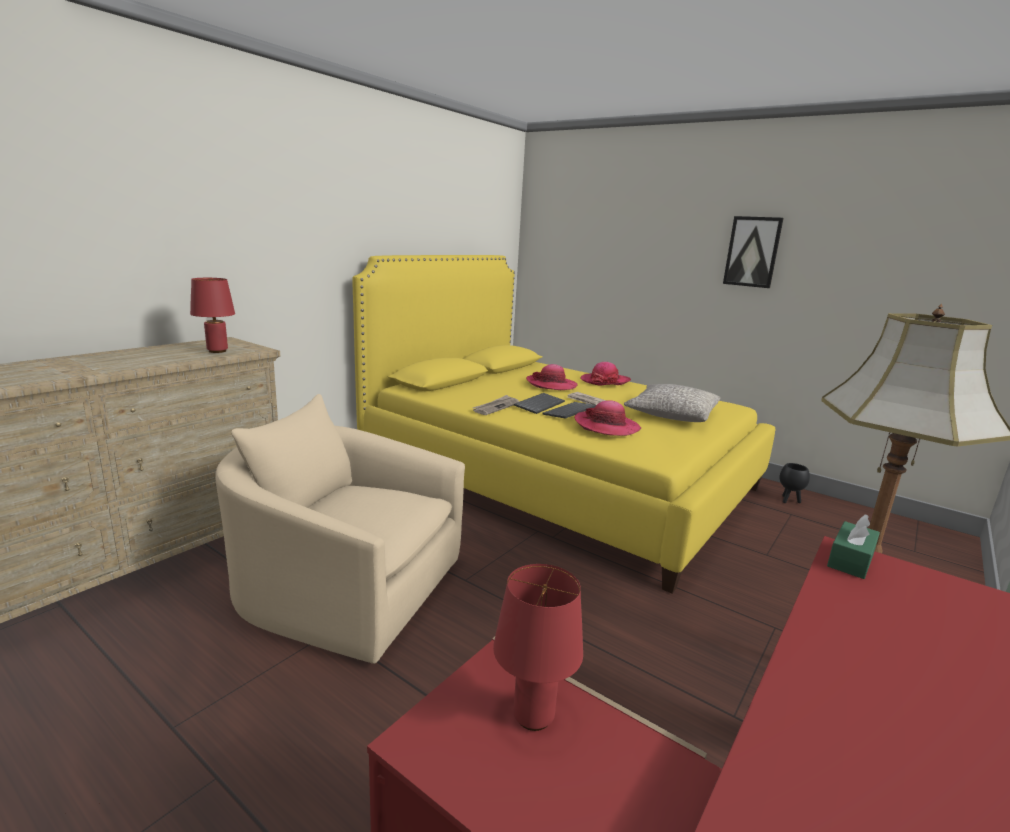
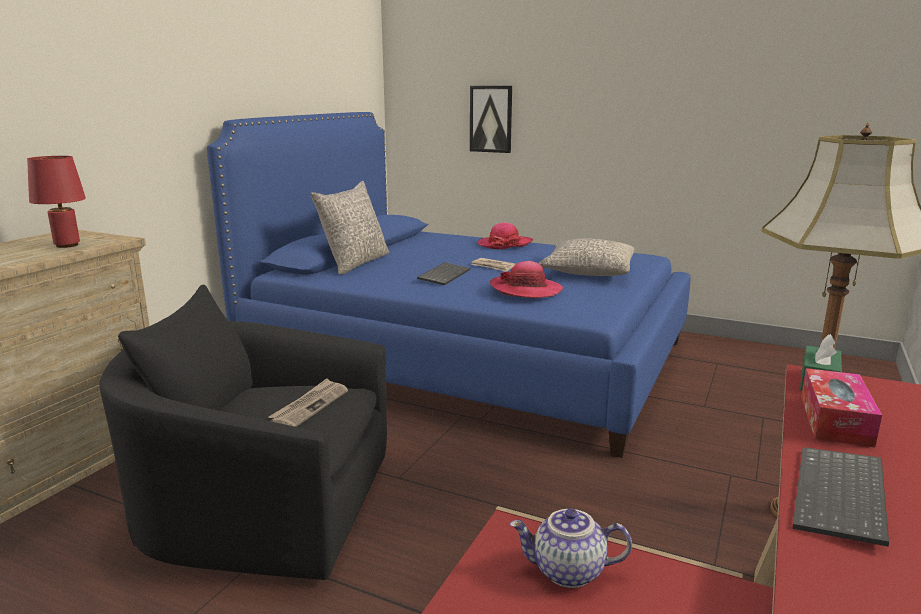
camera: 10 degrees left, 0 degrees up
beige armchair [215,394,465,664] -> black armchair [100,285,387,580]
yellow bed [352,255,775,593] -> blue bed [207,112,690,458]
newspaper [473,395,519,415] -> newspaper moved to [268,378,348,427]
red table lamp [493,564,583,731] -> teapot [510,508,632,588]
hat [526,364,578,390] -> none
keyboard [542,402,596,419] -> keyboard moved to [793,447,889,547]
picture [723,216,784,288] -> picture moved to [470,86,512,153]
black planter [780,463,810,503] -> none
none -> grey pillow [311,181,390,275]
none -> tissue box [801,368,882,447]

